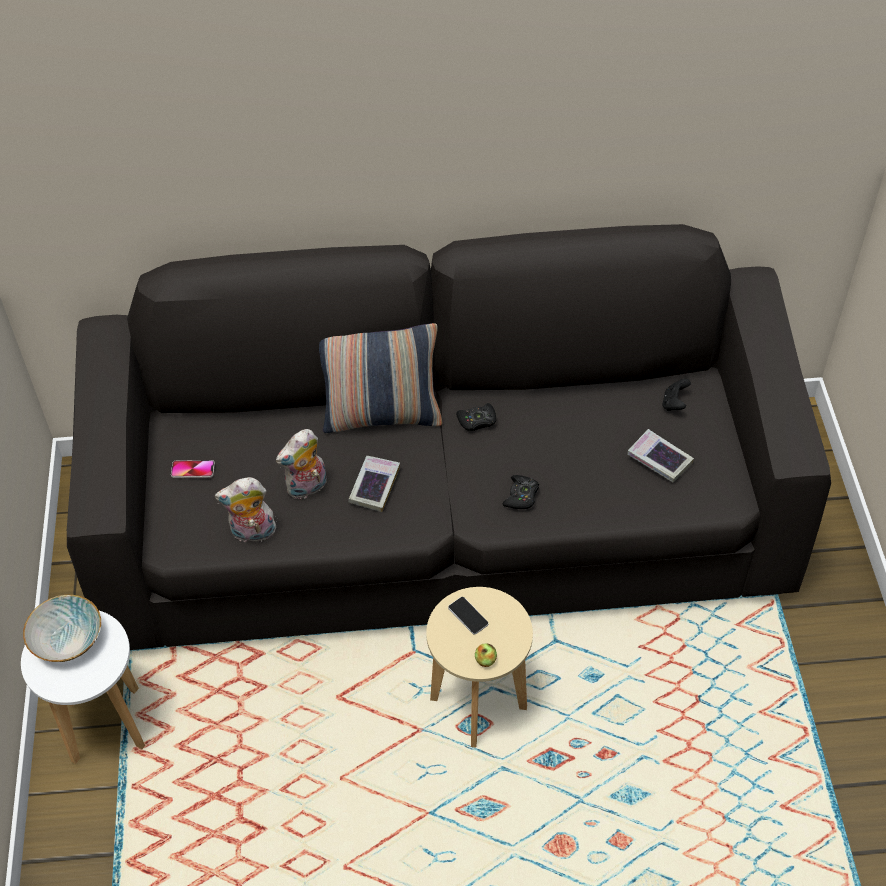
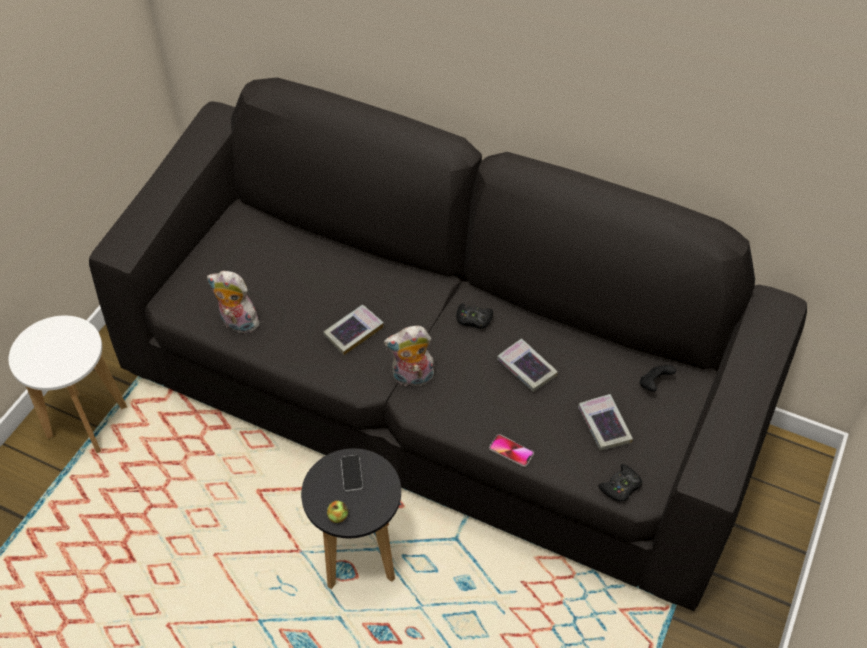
camera: 30 degrees right, 0 degrees up
bowl [23,595,101,662] -> none
phone [171,460,215,478] -> phone moved to [489,434,534,467]
plush toy [276,429,327,499] -> plush toy moved to [384,326,434,386]
pillow [319,323,443,433] -> none
beige stool [426,587,533,747] -> black stool [301,448,401,589]
black game controller [503,475,539,509] -> black game controller moved to [598,464,642,502]
none -> book [497,338,558,392]

